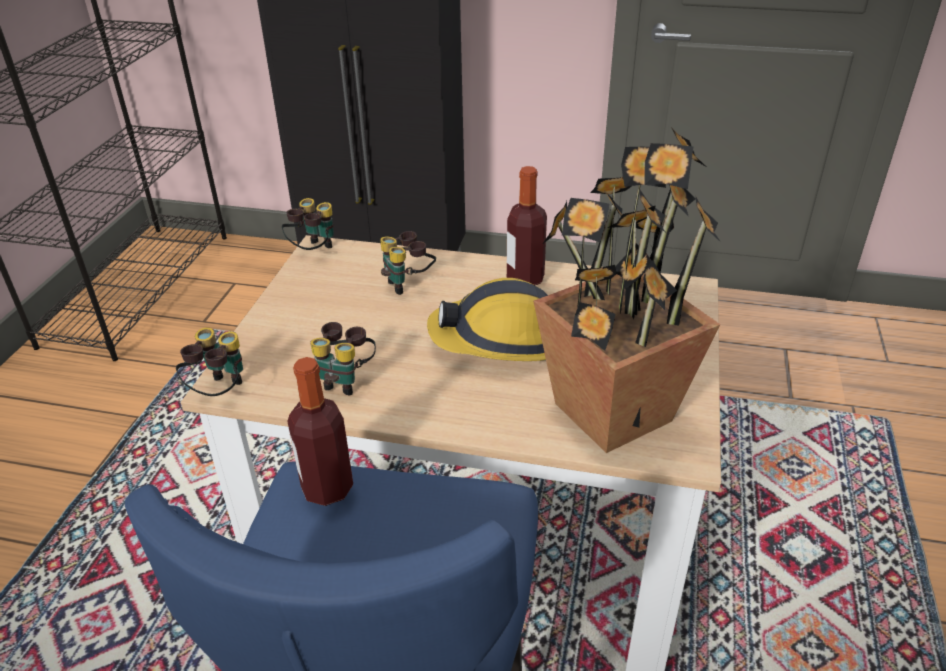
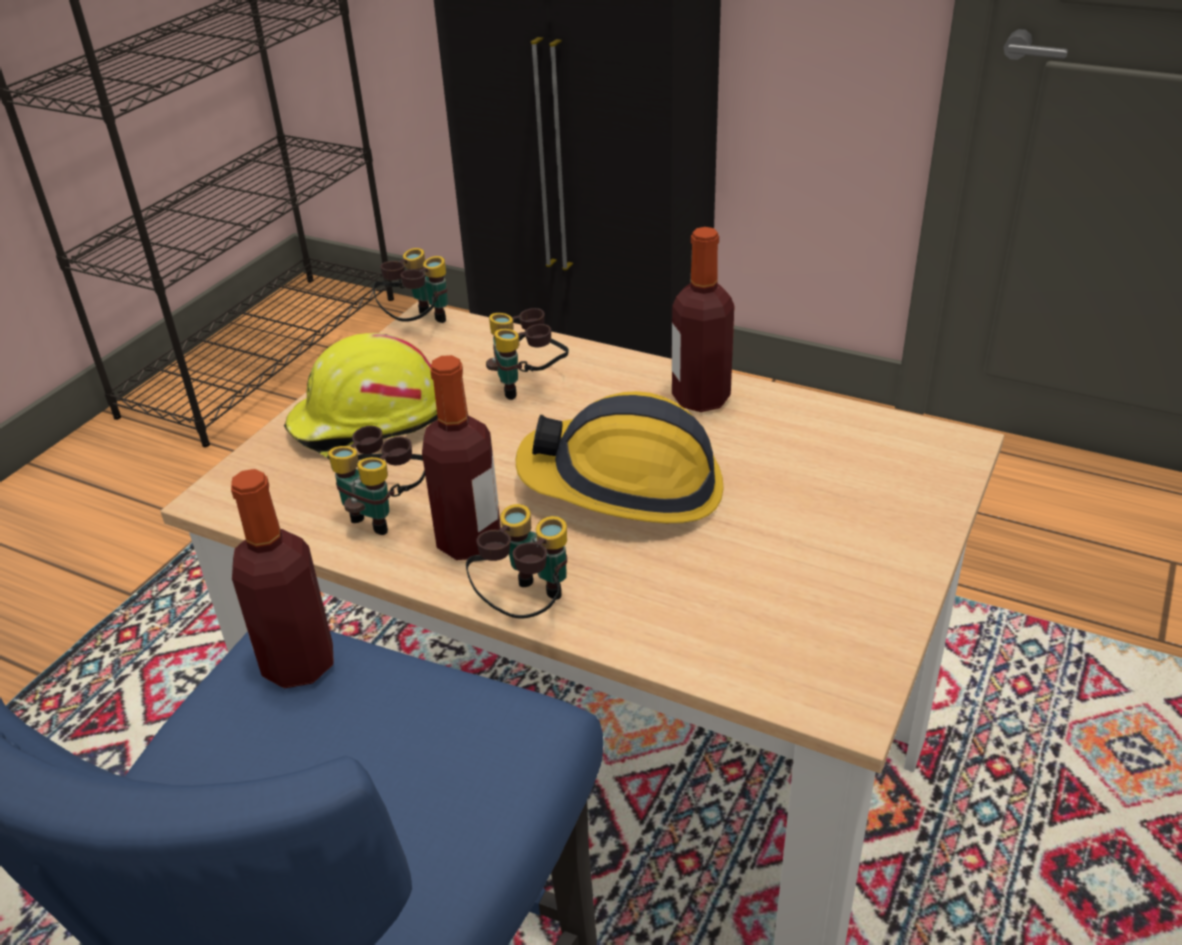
camera: 15 degrees right, 0 degrees up
binoculars [176,327,243,396] -> binoculars moved to [466,504,567,619]
potted plant [533,127,721,453] -> none
none -> yellow hard hat [284,333,438,459]
none -> bottle [422,355,501,560]

